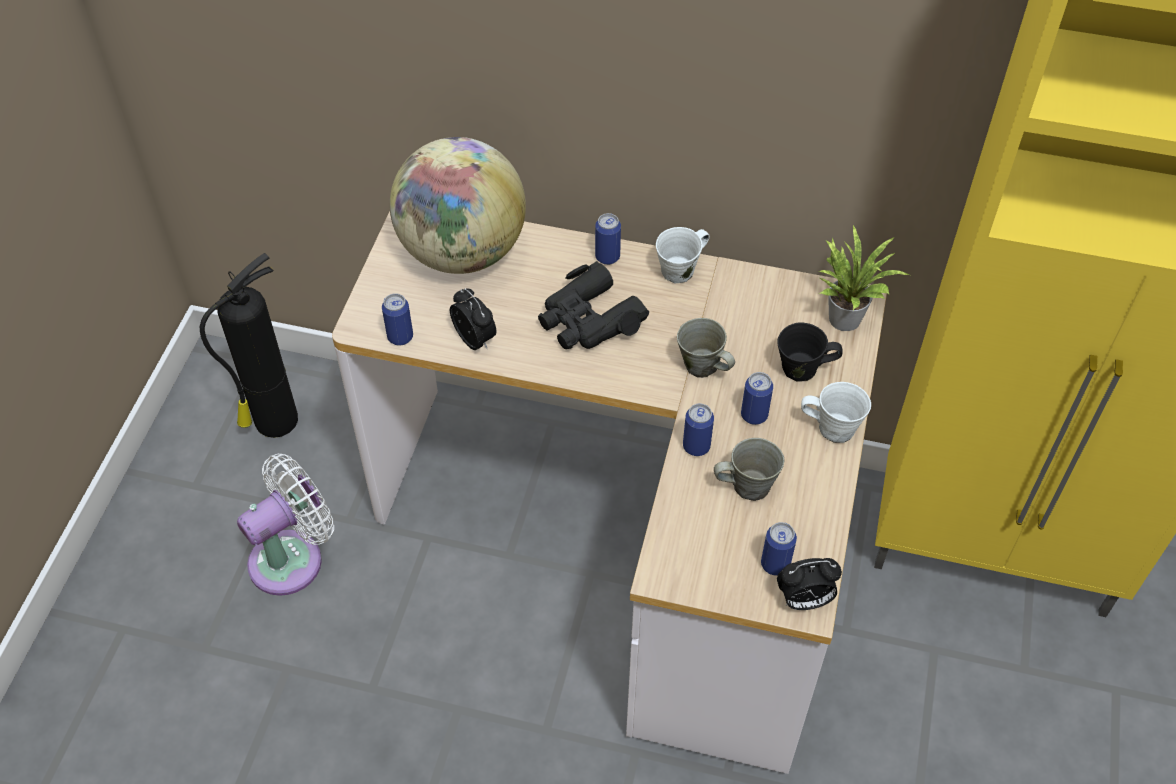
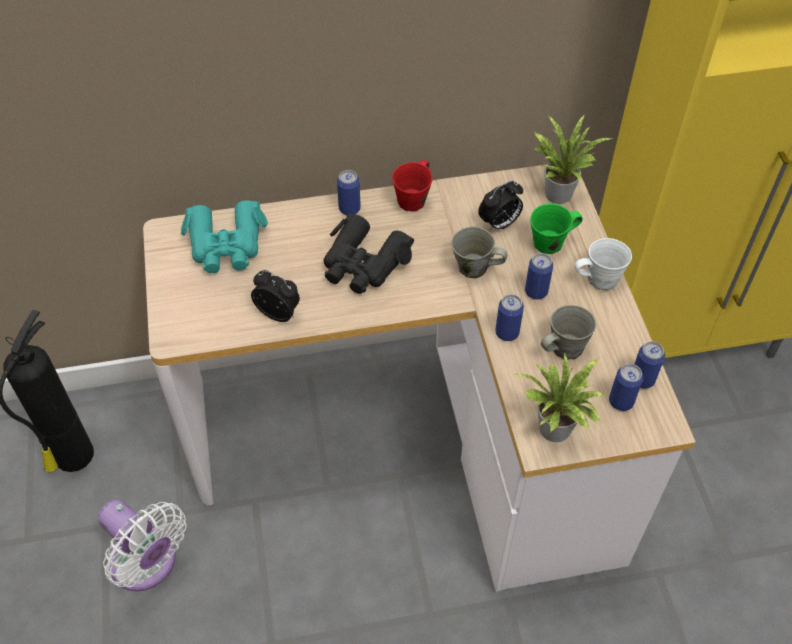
camera: 25 degrees left, 0 degrees up
white fan [237,454,334,596] -> white fan turned 105 degrees clockwise [98,500,186,591]
can [382,293,413,346] -> can moved to [635,341,665,389]
globe [390,137,526,274] -> turquoise binoculars [181,200,268,273]
white mug [656,227,710,284] -> red mug [392,160,433,212]
black mug [777,322,843,382] -> green mug [530,204,583,254]
alarm clock [777,558,842,610] -> alarm clock moved to [478,180,523,232]
none -> potted plant [512,352,606,442]

